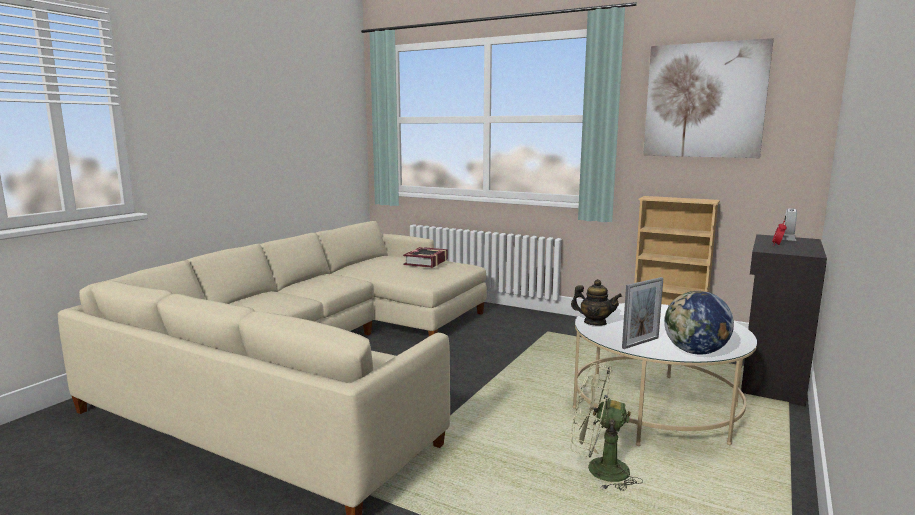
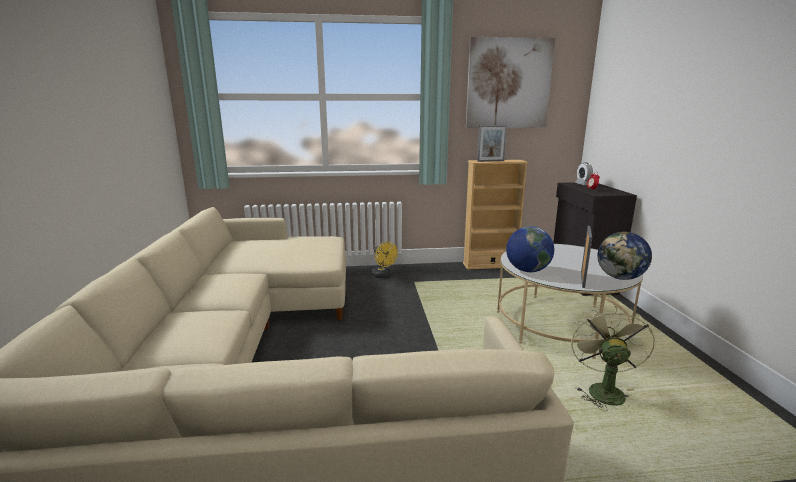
camera: 35 degrees left, 5 degrees up
book [403,247,448,268] -> none
teapot [571,279,622,326] -> globe [506,226,554,272]
green fan [571,363,643,491] -> green fan turned 120 degrees clockwise [571,305,655,411]
none -> yellow fan [372,242,398,278]
none -> picture frame [477,125,507,162]

